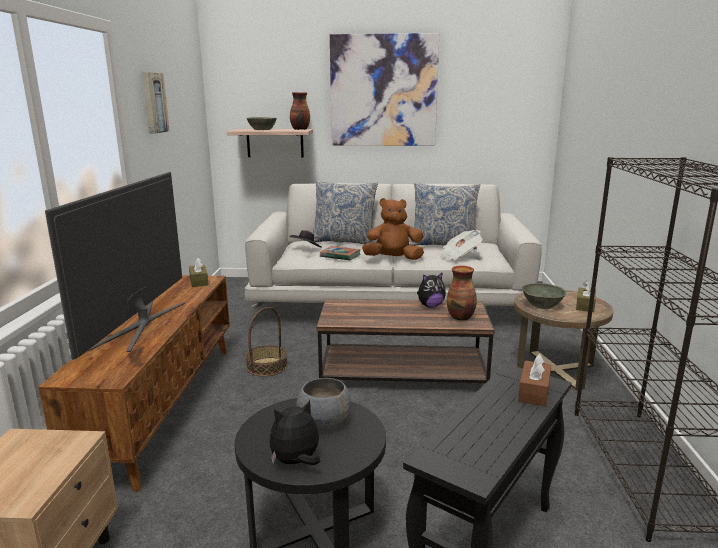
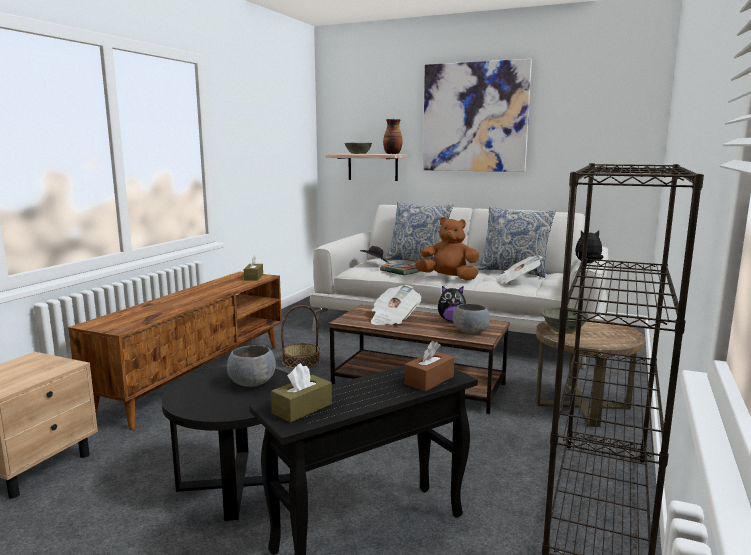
camera: 20 degrees right, 5 degrees down
television [45,172,185,360] -> none
picture [142,72,170,134] -> none
plush toy [269,400,320,465] -> plush toy moved to [575,230,604,263]
vase [447,266,477,320] -> grey bowl [453,304,490,334]
brown tissue box [576,281,596,312] -> brown tissue box moved to [271,363,332,422]
none -> newspaper [371,285,421,325]

